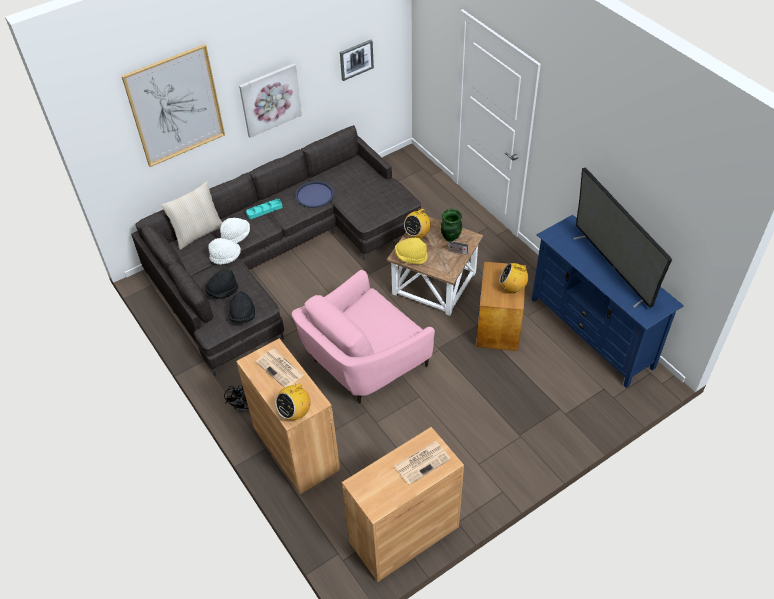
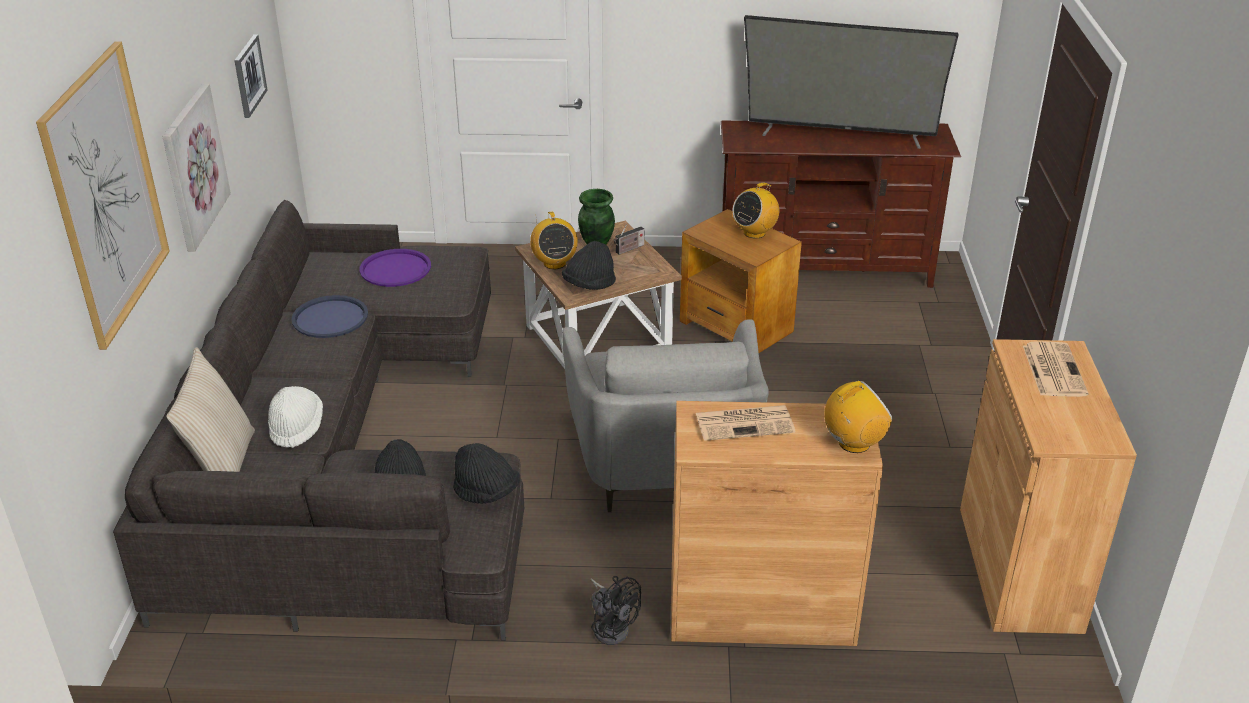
camera: 55 degrees left, 15 degrees down
white hat [208,238,241,265] -> none
turquoise tray [246,199,283,219] -> none
radio [275,378,311,420] -> radio turned 105 degrees counterclockwise [824,381,893,453]
pink armchair [292,270,435,404] -> grey armchair [562,319,769,512]
yellow hat [395,238,428,264] -> black hat [562,241,616,290]
blue tv stand [532,215,684,388] -> brown tv stand [721,121,961,288]
none -> purple tray [359,249,431,287]

